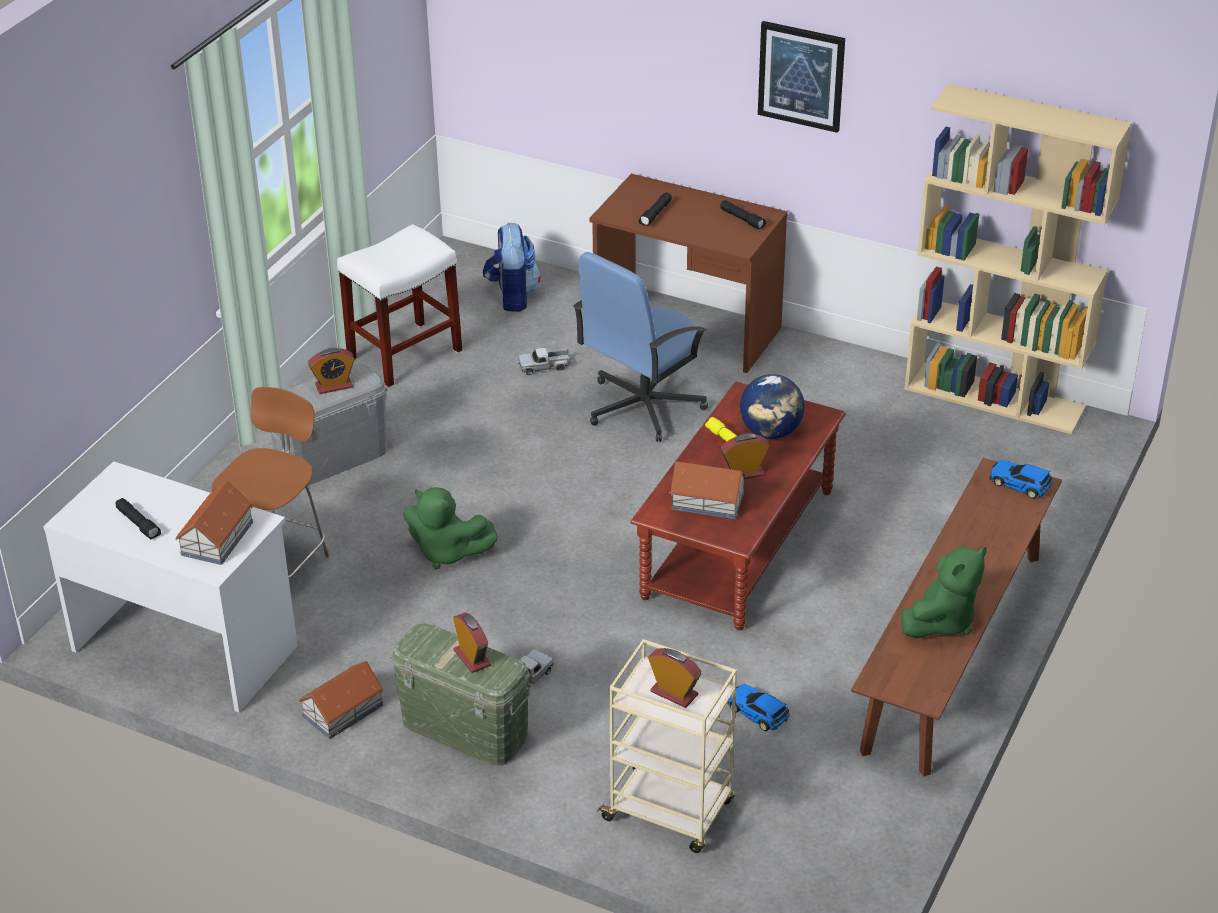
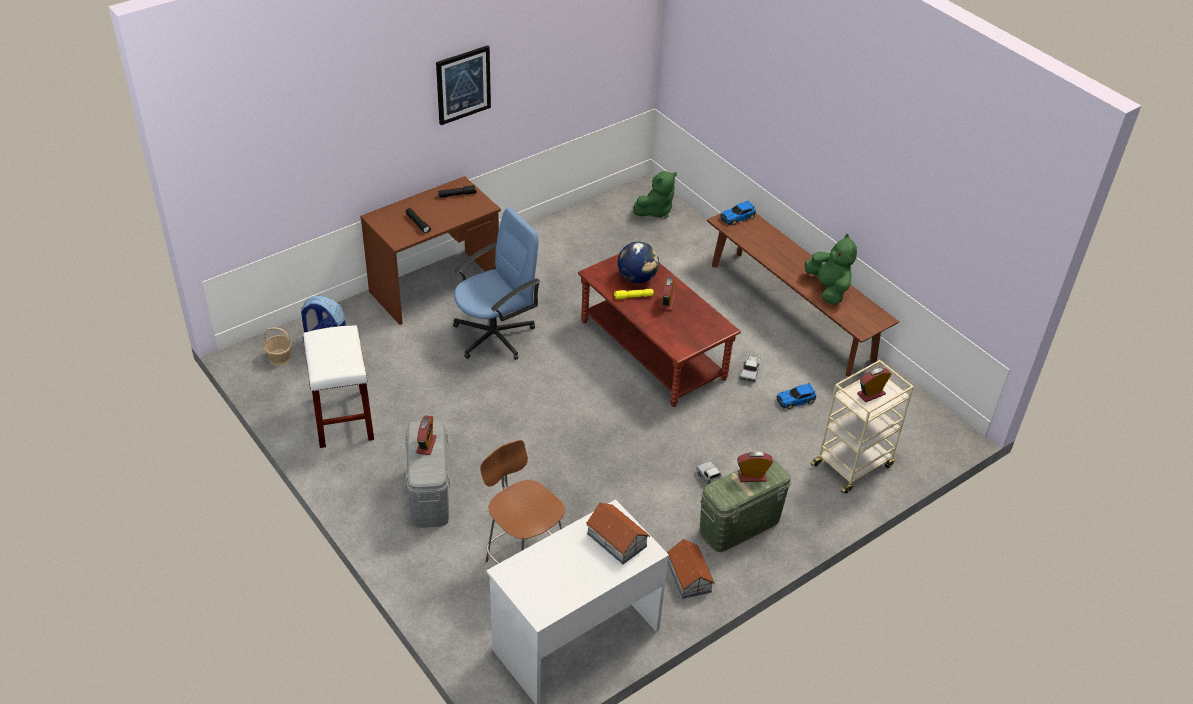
camera: 65 degrees left, 5 degrees up
black flashlight [116,498,161,540] -> none
green plush toy [403,487,498,569] -> green plush toy moved to [633,171,677,218]
toy truck [518,348,571,375] -> toy truck moved to [740,353,760,383]
blue office chair [573,252,708,442] -> blue office chair turned 105 degrees counterclockwise [453,207,541,360]
toy house [669,462,747,519] -> none
beige bookcase [904,84,1131,434] -> none
none -> basket [263,327,292,366]

